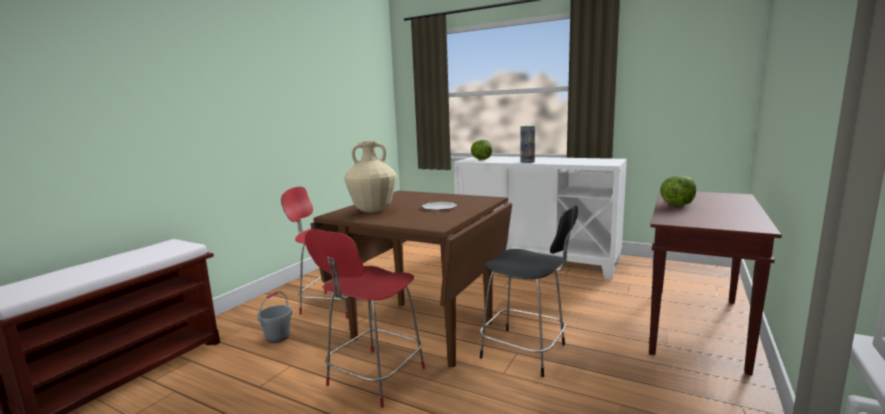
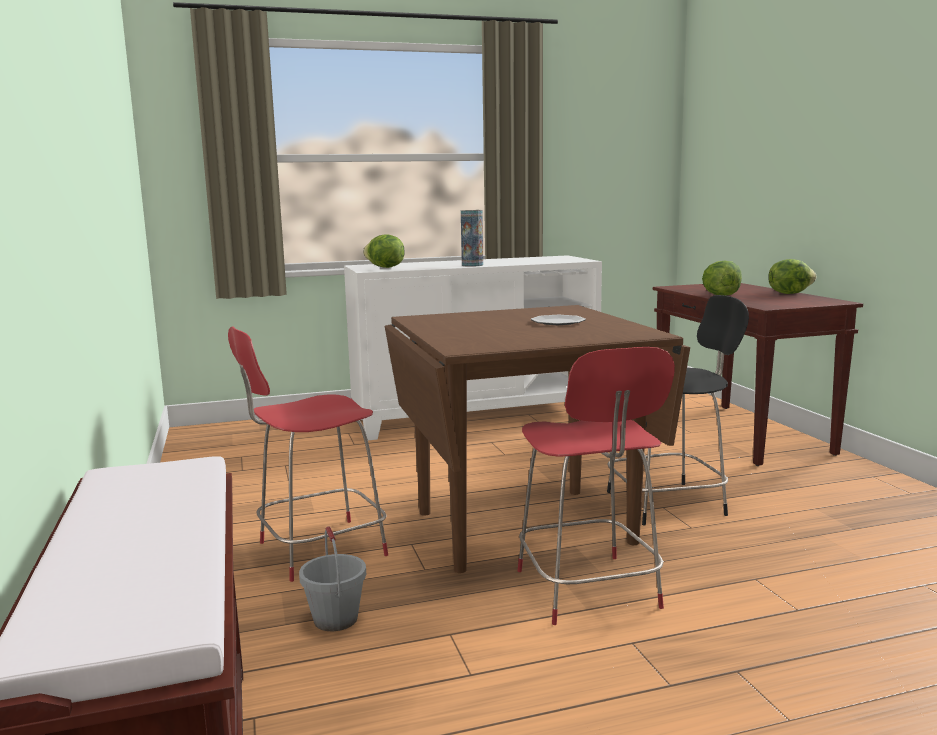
camera: 45 degrees left, 0 degrees up
beige vase [344,141,397,213] -> none
none -> lettuce [768,259,816,294]

